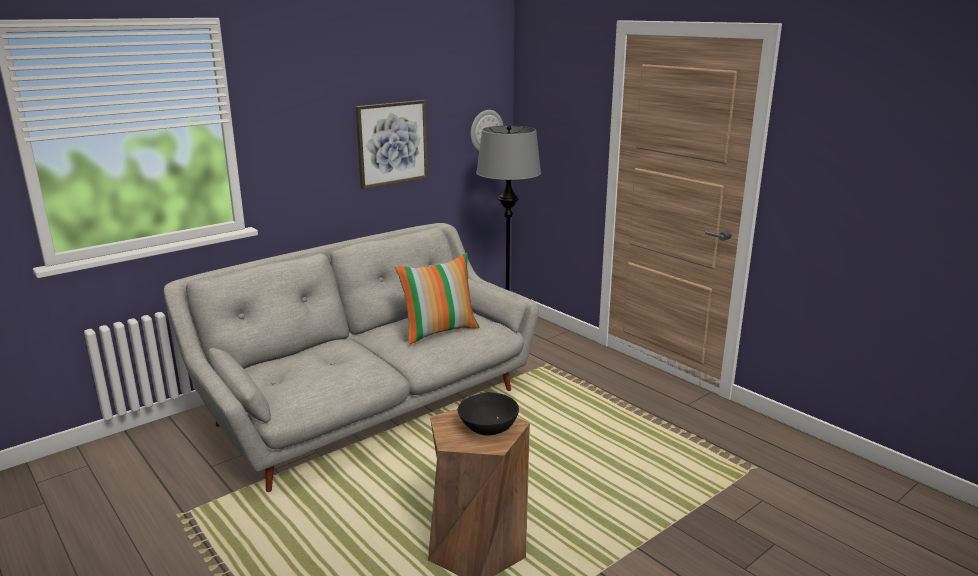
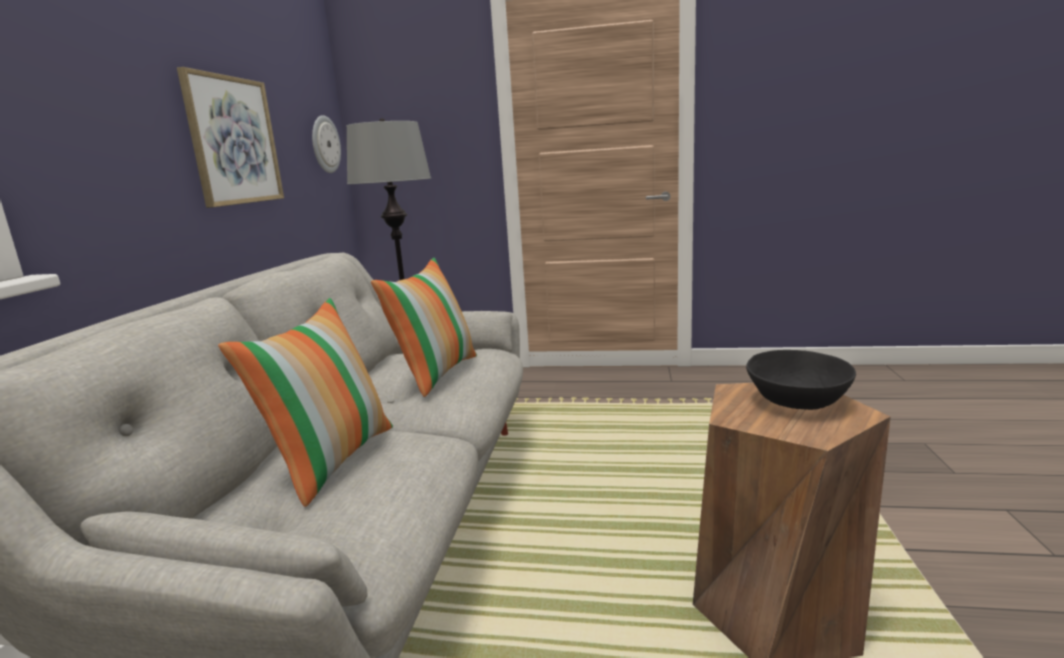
camera: 40 degrees left, 5 degrees down
none -> pillow [218,298,393,507]

